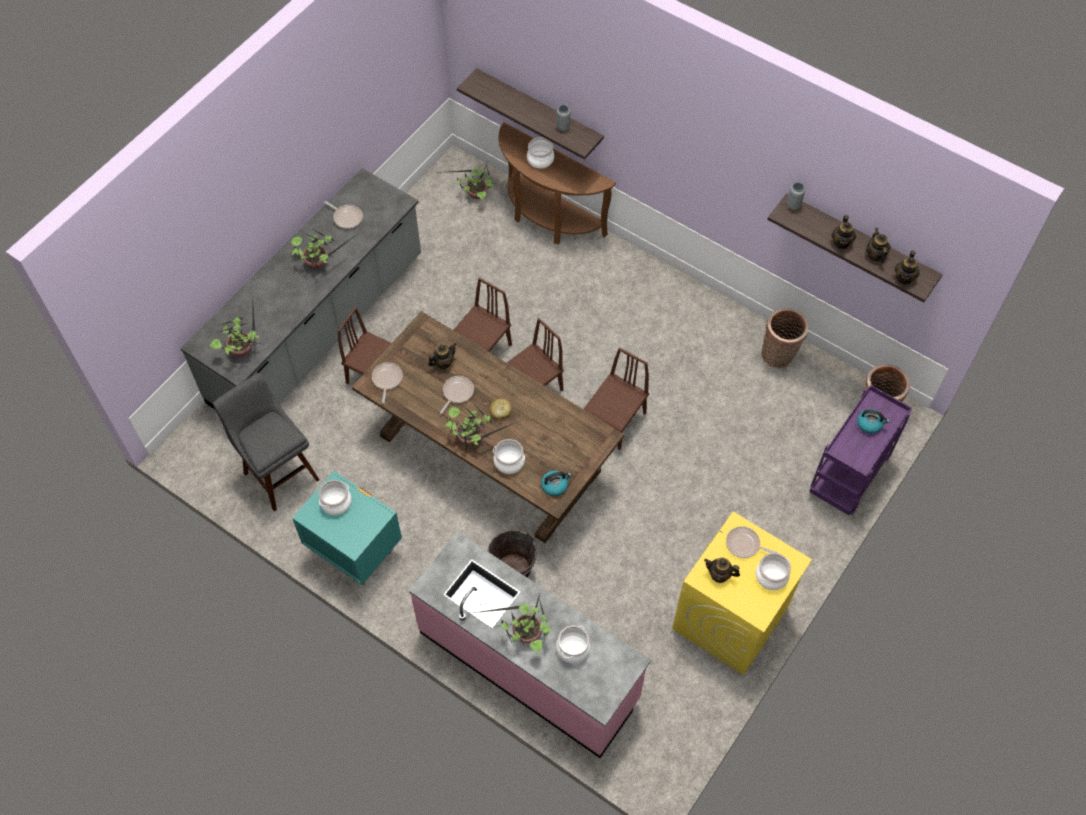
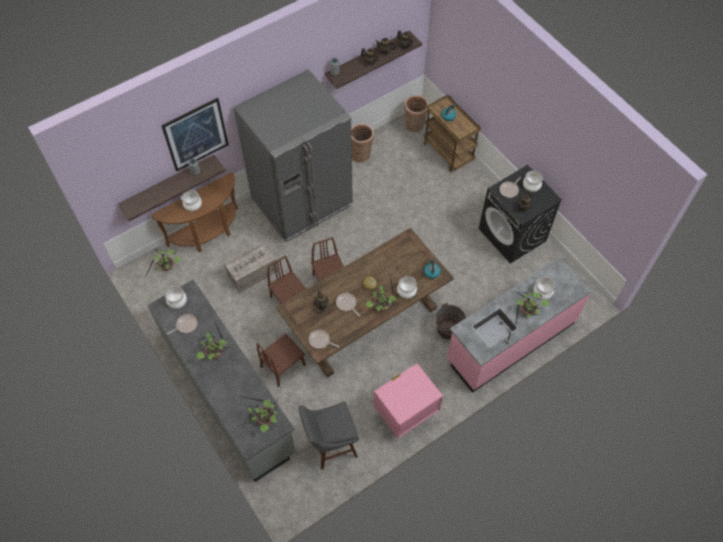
camera: 70 degrees left, 0 degrees up
turquoise nightstand [292,471,402,586] -> pink nightstand [374,363,443,438]
cooking pot [319,480,351,515] -> cooking pot moved to [165,286,187,309]
brown chair [584,347,649,450] -> none
yellow washing machine [672,512,812,675] -> black washing machine [479,165,562,264]
purple cart [809,385,912,515] -> brown cart [423,95,481,172]
none -> picture [161,98,229,172]
none -> crate [224,242,278,293]
none -> grey fridge [233,69,353,243]

